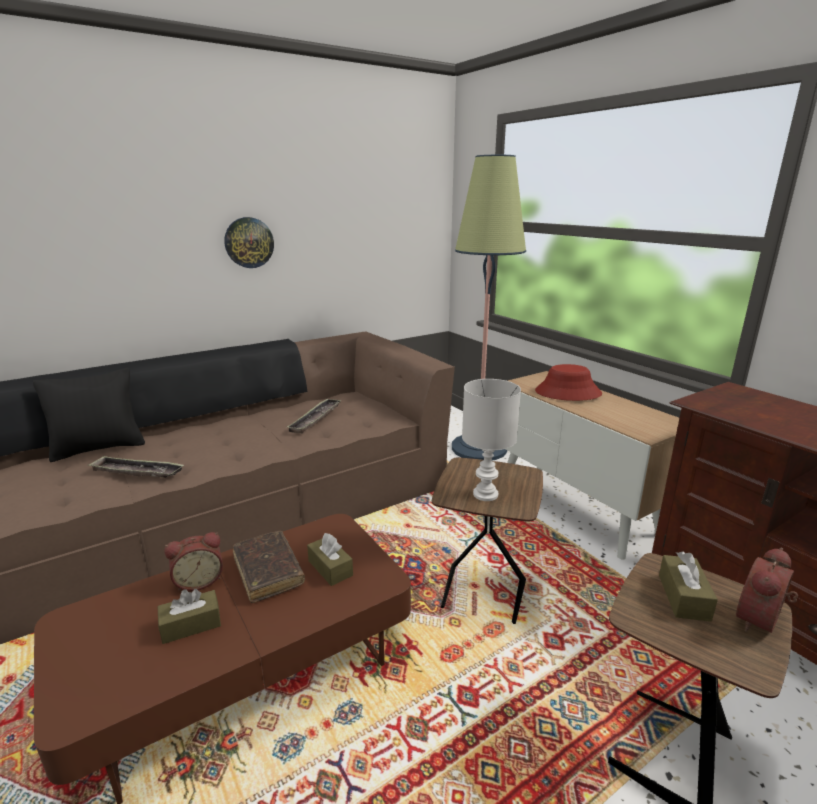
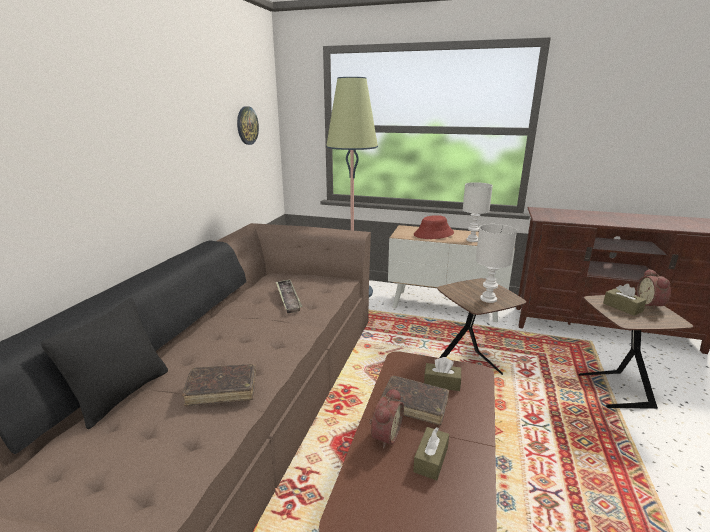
camera: 40 degrees left, 0 degrees up
tray [87,456,184,478] -> brown book [182,364,256,406]
wall clock [224,217,274,268] -> wall clock moved to [237,106,259,145]
none -> white table lamp [463,182,493,242]

